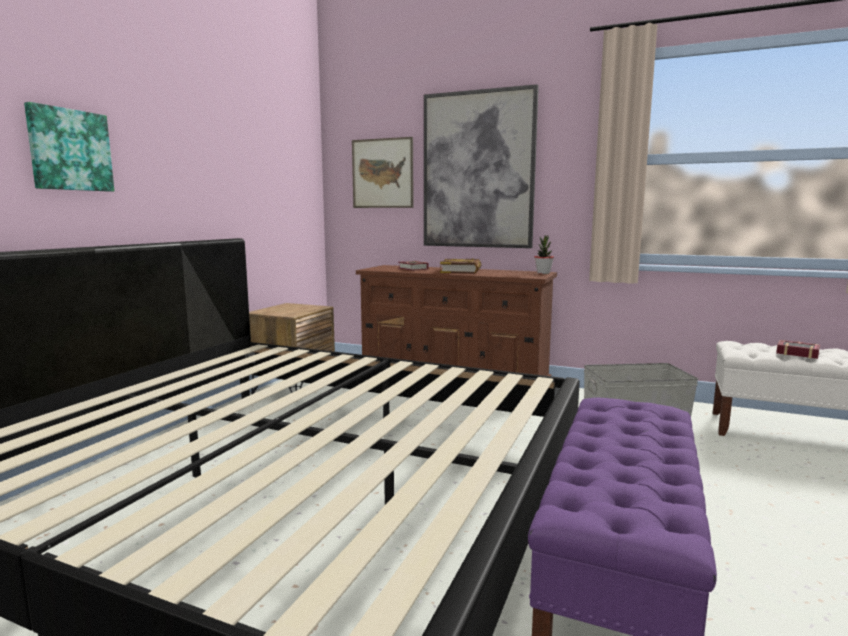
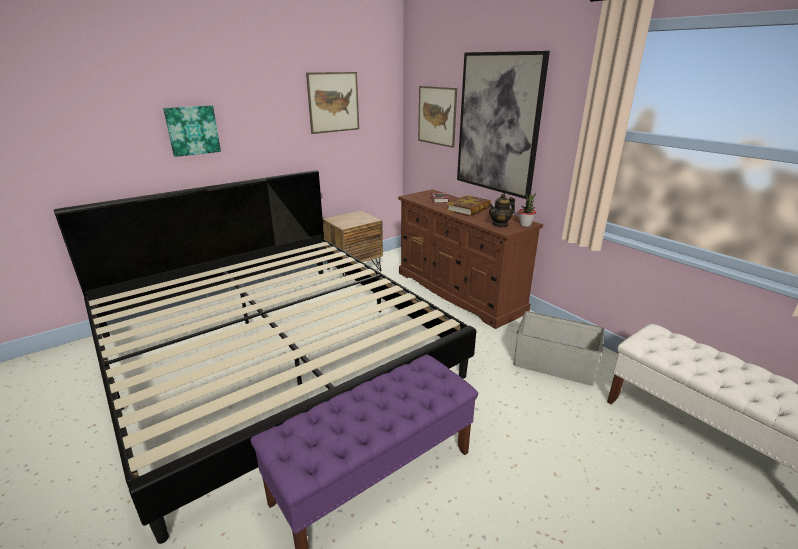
camera: 30 degrees right, 15 degrees up
book [776,340,820,359] -> none
none -> picture [306,72,359,134]
none -> teapot [489,193,515,227]

